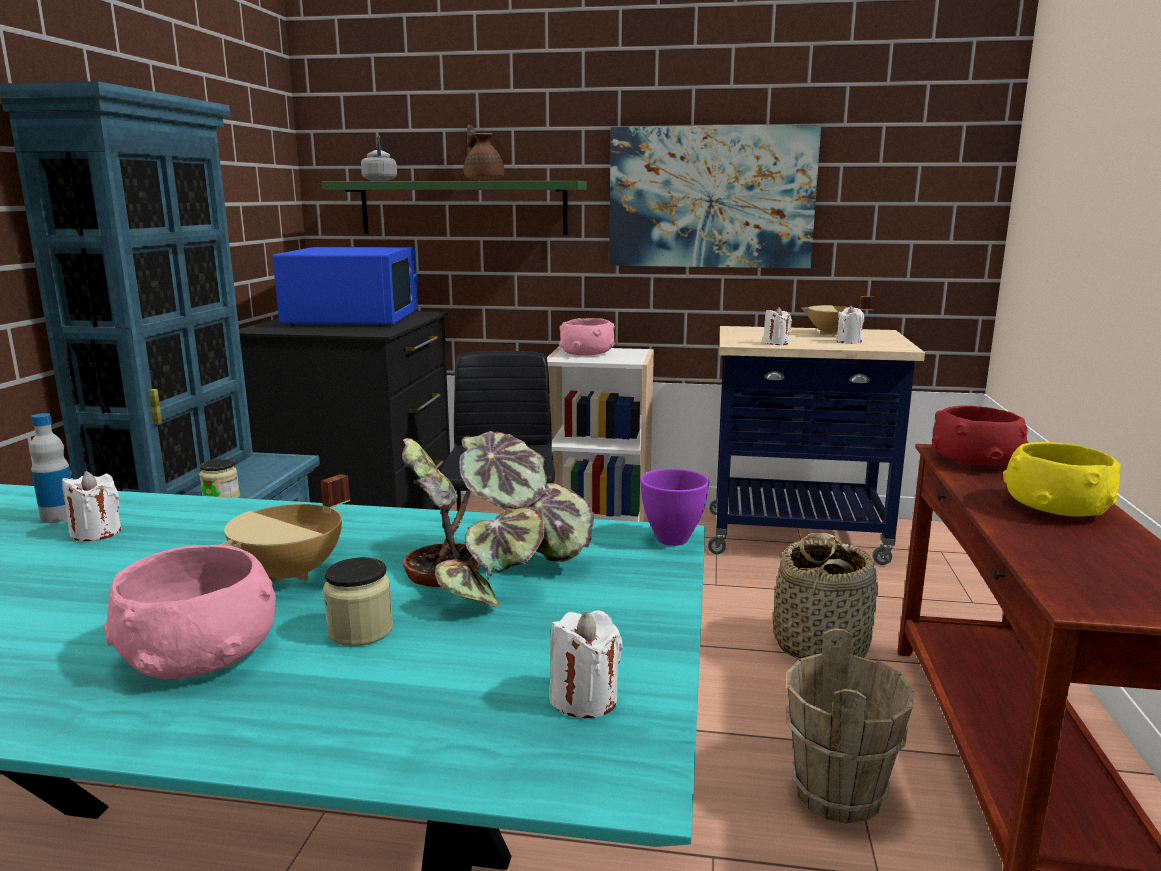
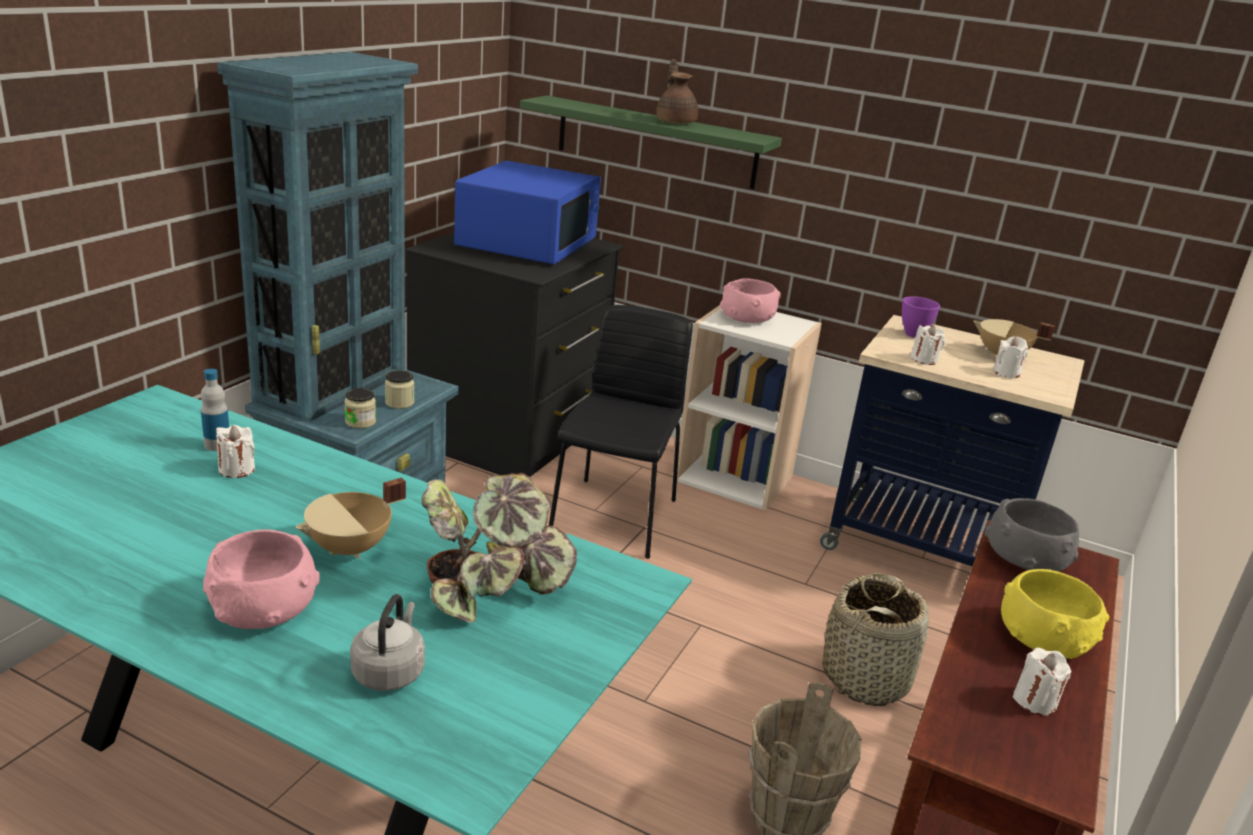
camera: 15 degrees right, 10 degrees up
jar [323,557,393,646] -> jar moved to [385,370,414,409]
grey kettle [361,135,397,181] -> grey kettle moved to [350,594,425,691]
white candle [549,610,623,718] -> white candle moved to [1013,648,1071,716]
picture [609,125,821,268] -> none
purple bowl [640,469,709,546] -> purple bowl moved to [902,296,940,338]
red bowl [932,405,1029,466] -> grey bowl [985,498,1079,572]

